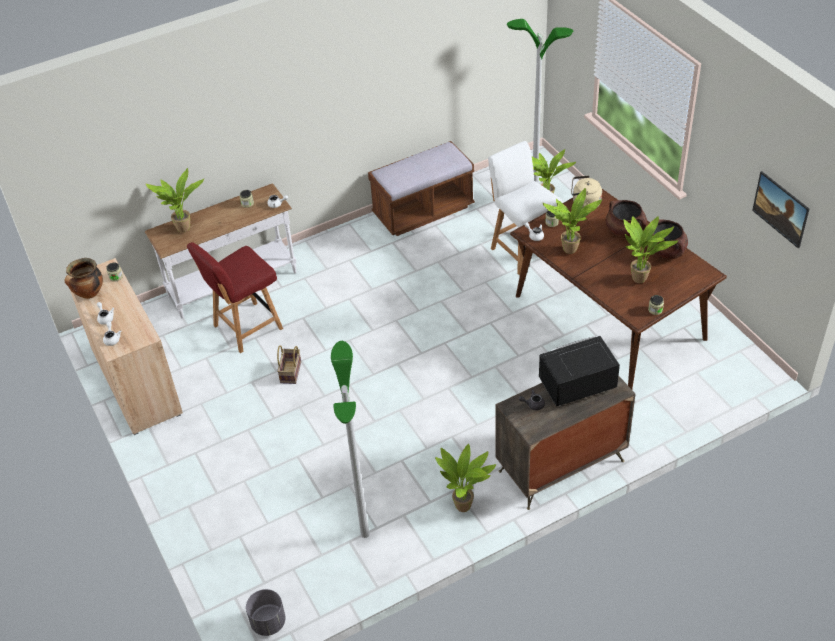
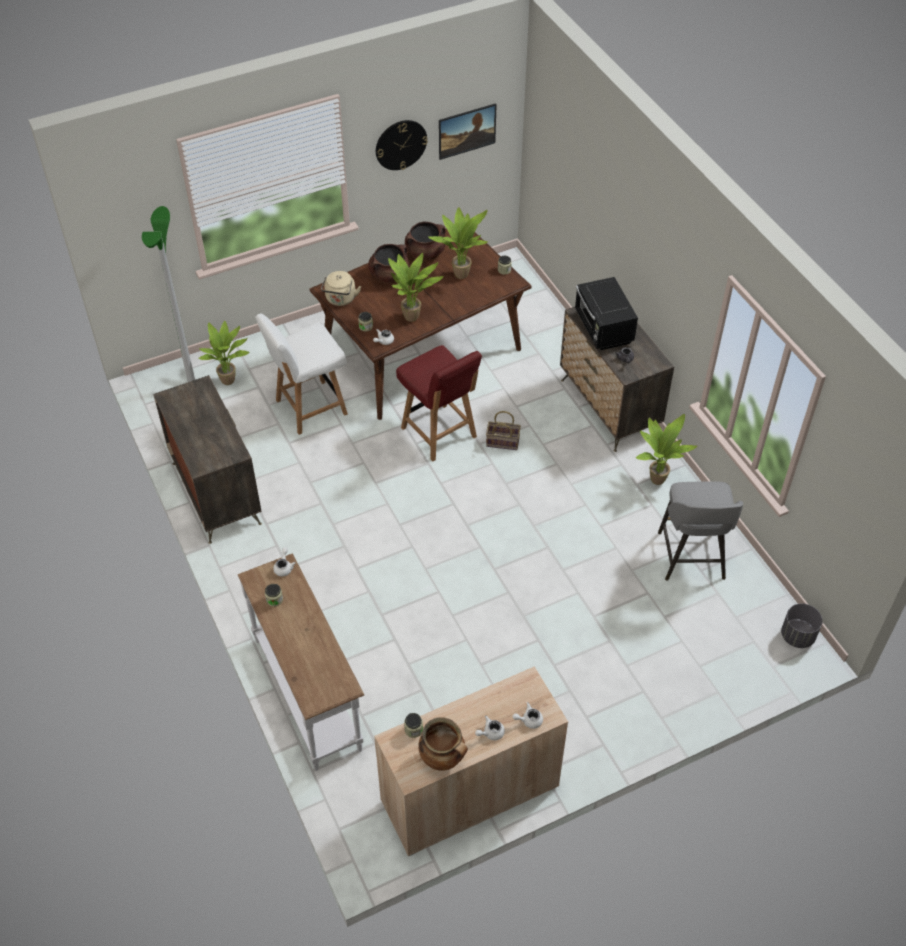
camera: 90 degrees left, 5 degrees up
potted plant [146,168,204,232] -> none
red chair [187,242,283,353] -> red chair moved to [396,345,482,461]
basket [277,345,301,384] -> basket moved to [486,411,521,450]
floor lamp [331,341,370,538] -> grey stool [658,481,743,581]
brown bench [368,141,475,236] -> dresser [153,375,262,544]
none -> wall clock [376,120,428,170]

